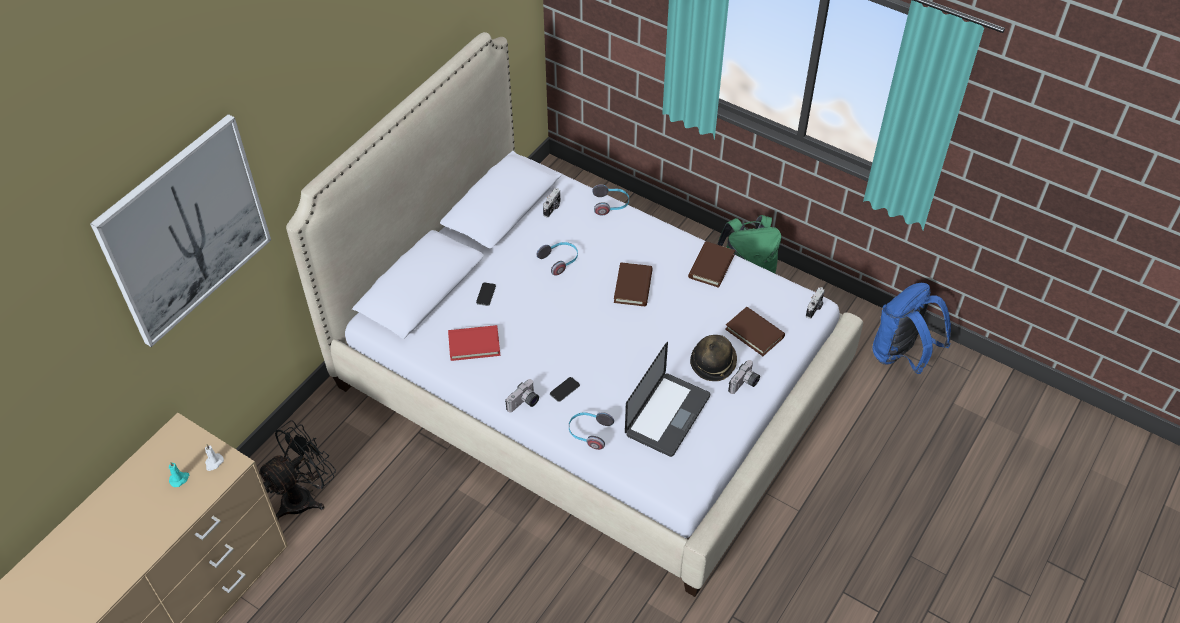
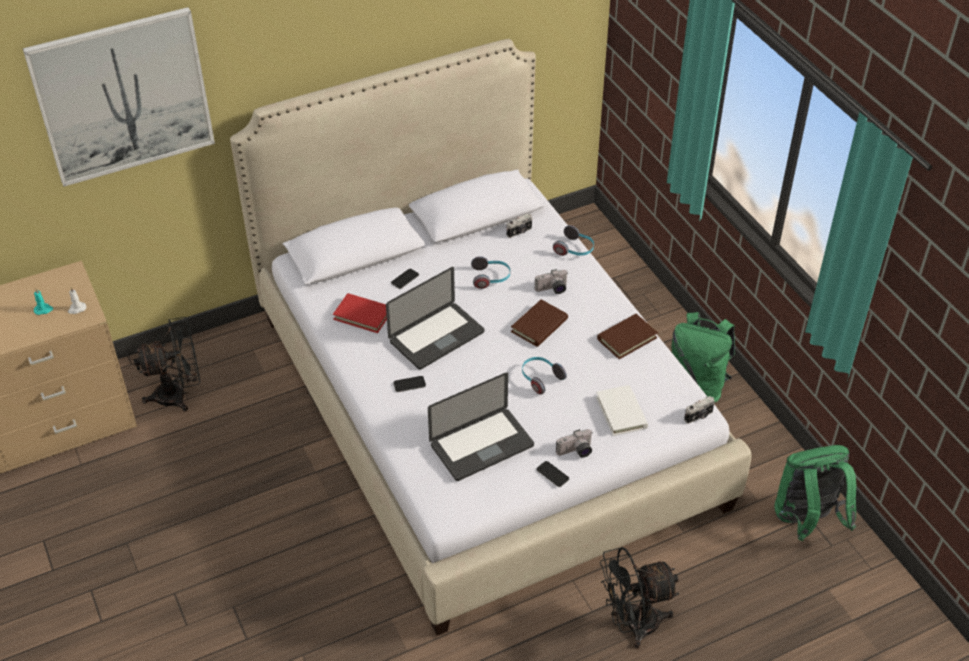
camera: 30 degrees right, 5 degrees down
camera [505,379,539,412] -> camera moved to [535,269,568,294]
headphones [569,412,614,450] -> headphones moved to [522,357,567,395]
hat [690,335,737,381] -> none
brown book [725,307,785,356] -> white book [596,385,648,436]
blue backpack [873,283,951,374] -> green backpack [774,445,856,541]
none -> laptop [386,267,485,370]
none -> phone [536,461,569,487]
none -> black fan [600,547,680,649]

